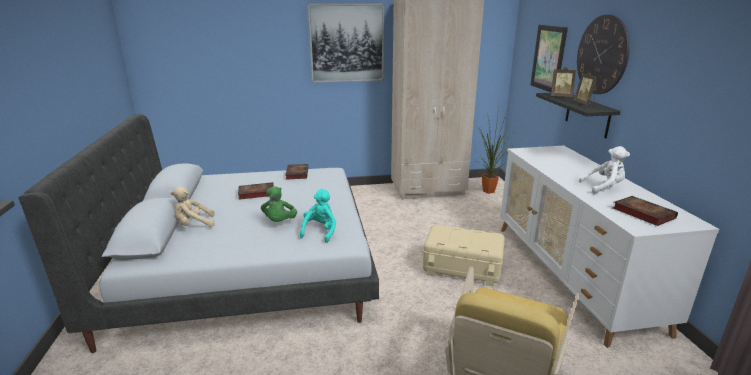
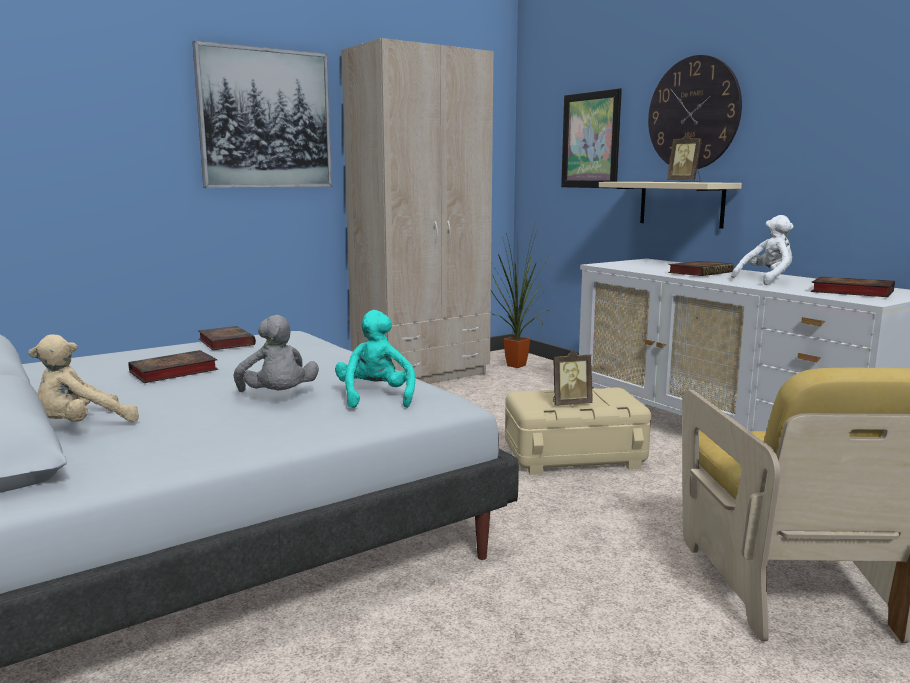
camera: 25 degrees left, 10 degrees down
green plush toy [261,186,297,222] -> grey plush toy [234,315,319,392]
black shelf [536,93,621,139] -> beige shelf [599,182,742,229]
picture frame [551,67,576,97] -> picture frame moved to [553,350,593,406]
none -> book [668,261,734,276]

